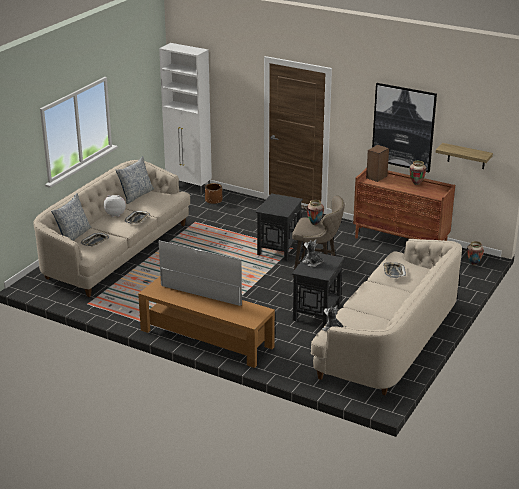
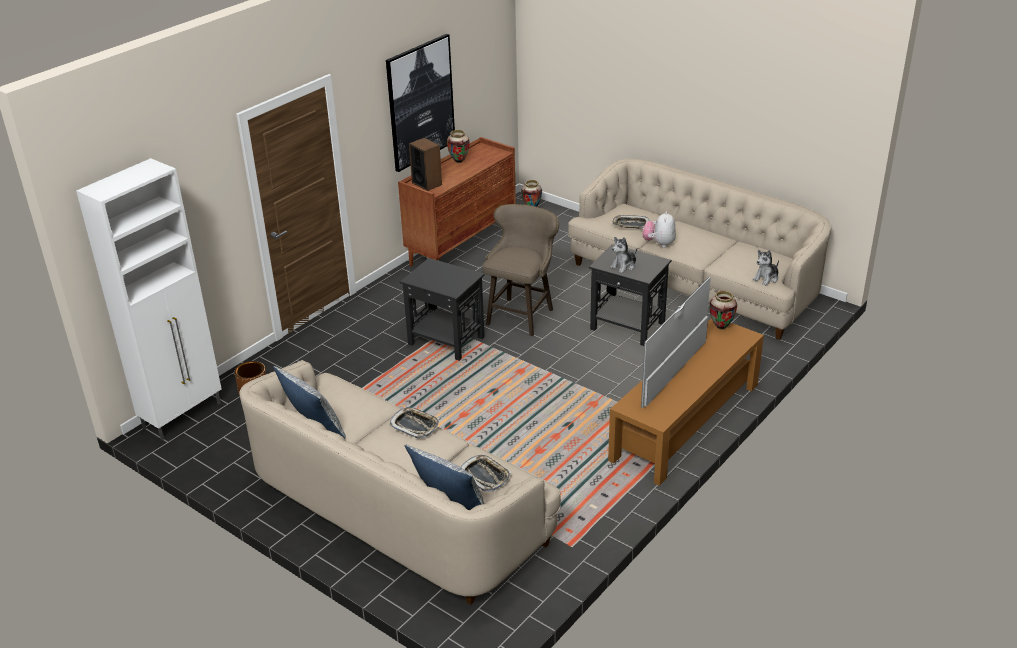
camera: 80 degrees left, 5 degrees up
plush toy [104,195,126,217] -> plush toy moved to [643,211,676,247]
vase [307,200,324,225] -> vase moved to [709,291,737,330]
shelf [436,143,493,169] -> none

